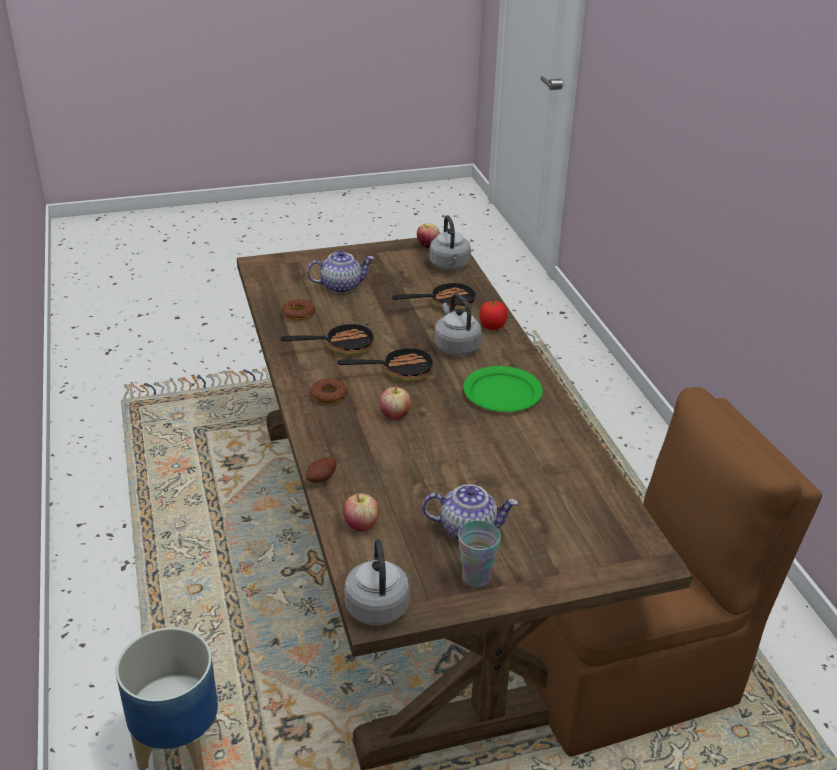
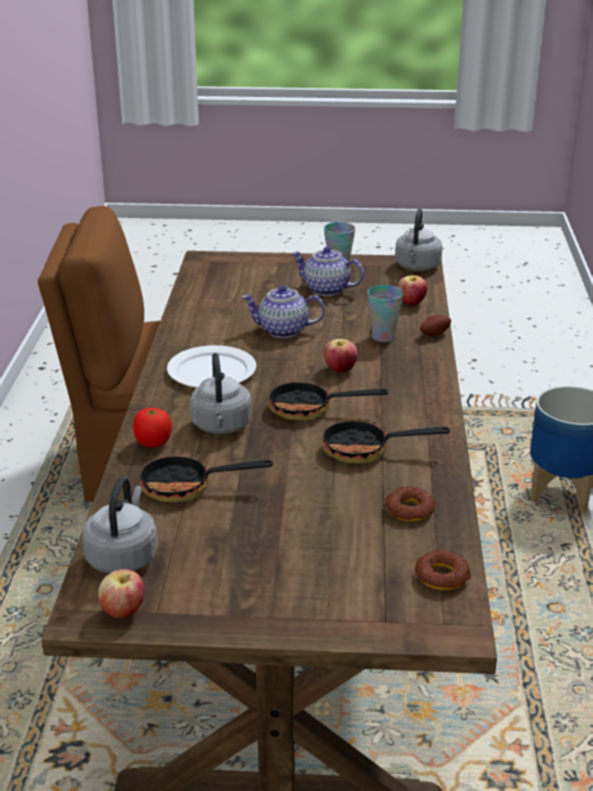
camera: 160 degrees left, 5 degrees down
teapot [307,251,374,293] -> teapot moved to [242,285,325,338]
donut [310,378,348,404] -> donut moved to [415,550,471,590]
green plate [463,366,543,412] -> white plate [167,345,256,387]
none -> cup [368,285,404,342]

